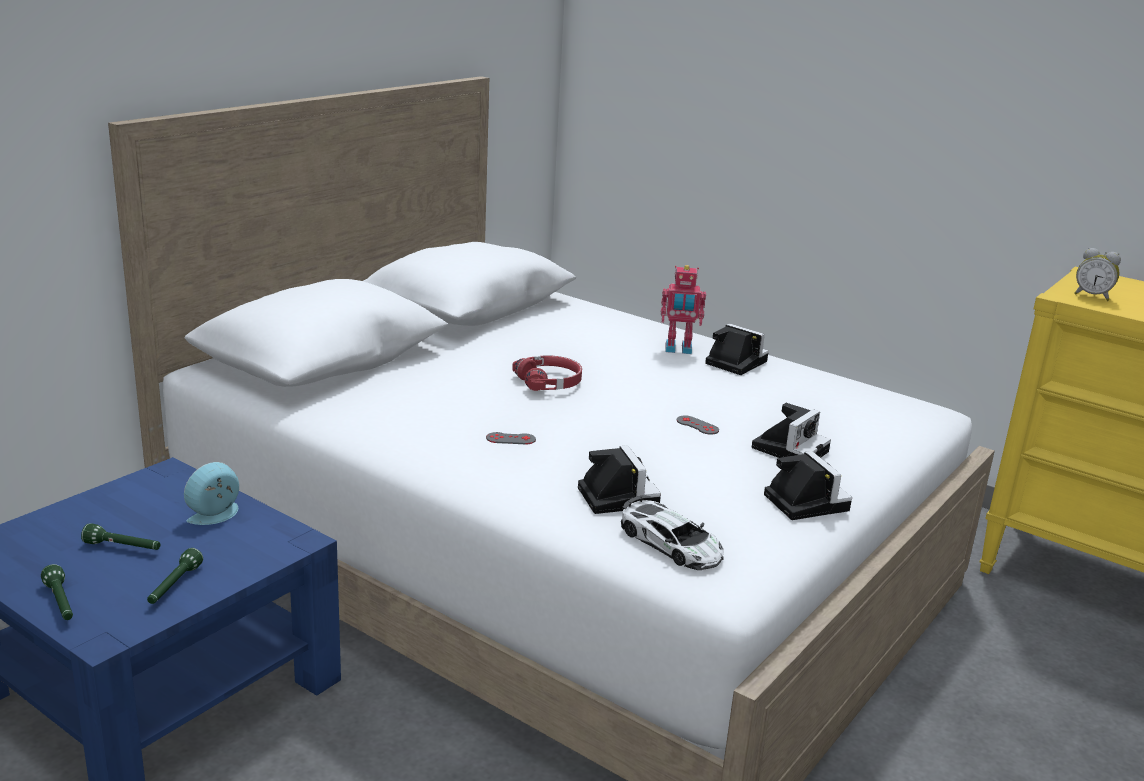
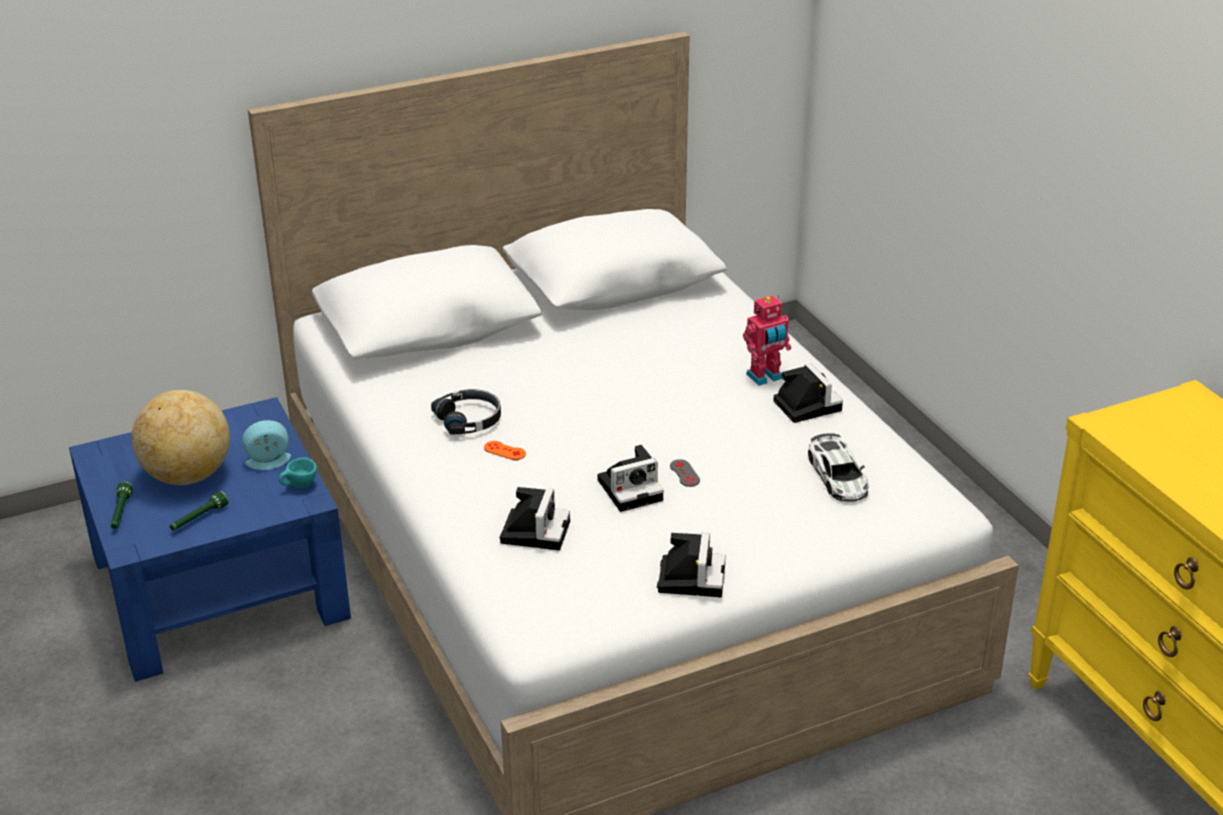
camera: 30 degrees right, 10 degrees up
green flashlight [81,523,161,550] -> globe [131,390,230,485]
grey game controller [486,432,536,444] -> orange game controller [484,441,526,460]
red headphones [512,355,582,391] -> none
toy car [621,496,724,570] -> toy car moved to [808,433,869,502]
toy robot [661,265,706,354] -> toy robot turned 60 degrees counterclockwise [743,295,791,386]
camera [752,403,831,458] -> camera moved to [597,445,664,512]
alarm clock [1074,248,1121,301] -> none
none -> turquoise cup [279,457,317,488]
none -> black headphones [431,389,501,434]

